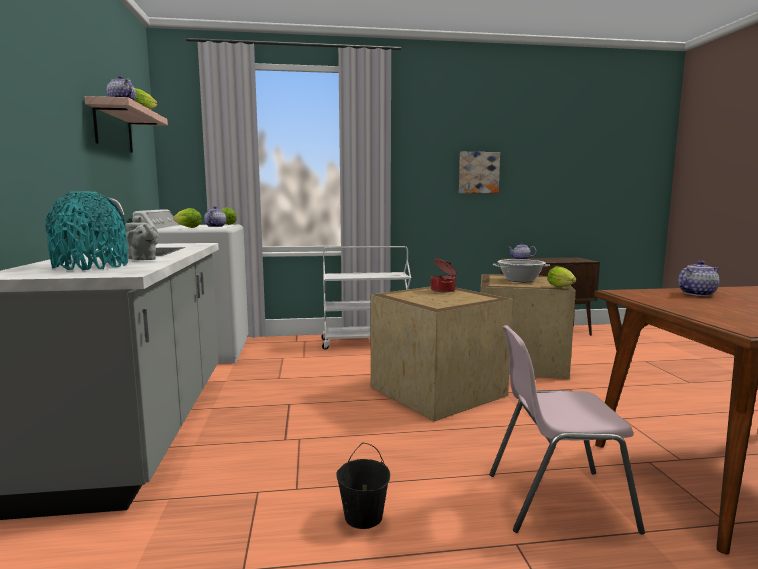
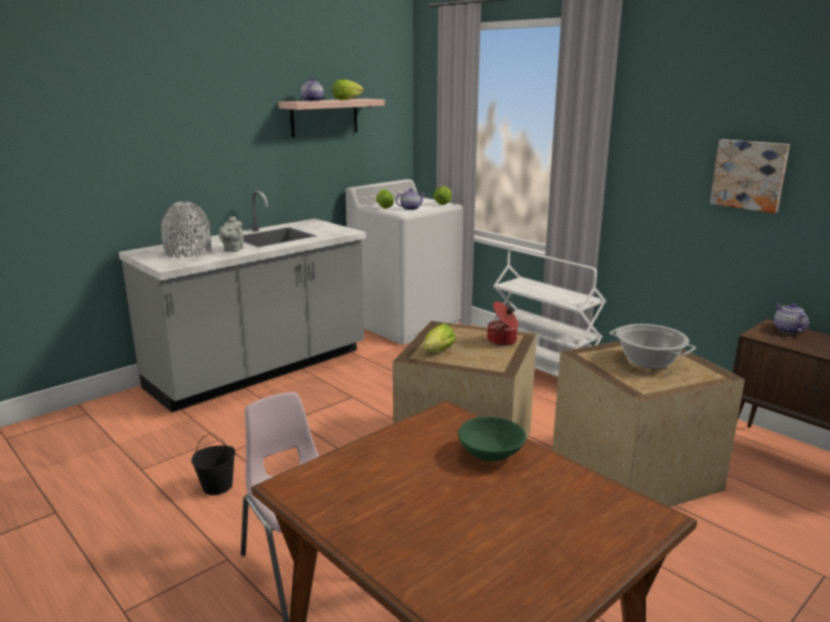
camera: 55 degrees right, 10 degrees up
turquoise vase [45,192,128,270] -> grey vase [161,202,211,258]
lettuce [547,266,576,287] -> lettuce moved to [423,324,455,352]
teapot [678,260,720,296] -> green bowl [458,417,526,461]

